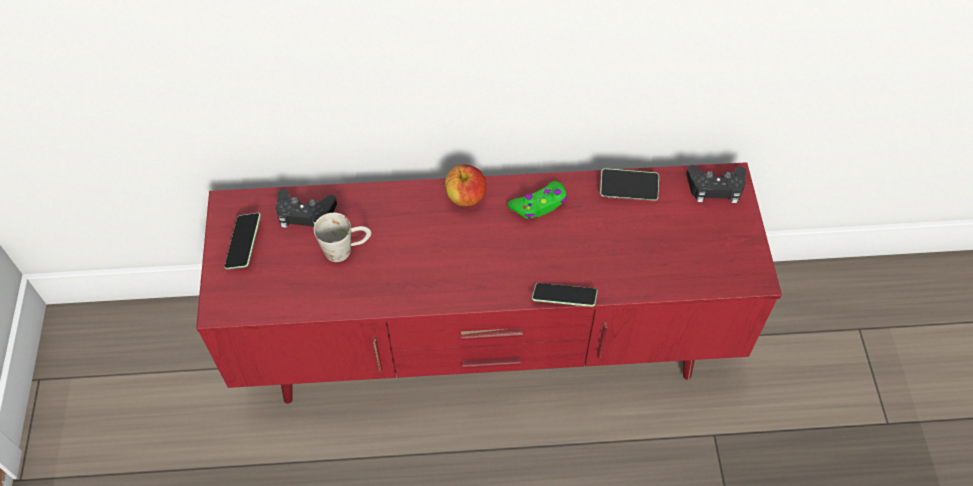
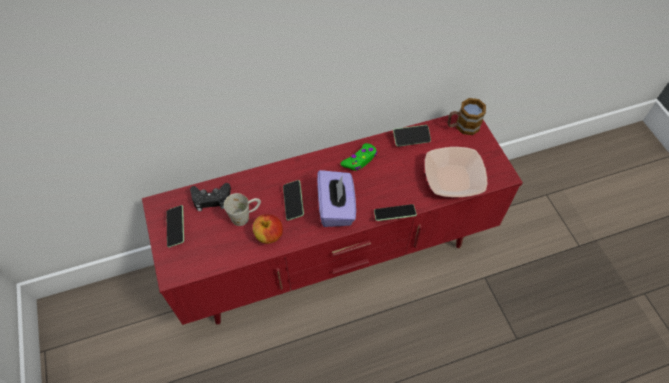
camera: 15 degrees left, 0 degrees up
apple [445,164,486,206] -> apple moved to [253,214,283,244]
black game controller [686,165,746,203] -> mug [448,98,486,135]
none -> phone [283,180,304,220]
none -> purple tissue box [317,170,356,227]
none -> bowl [425,147,487,197]

